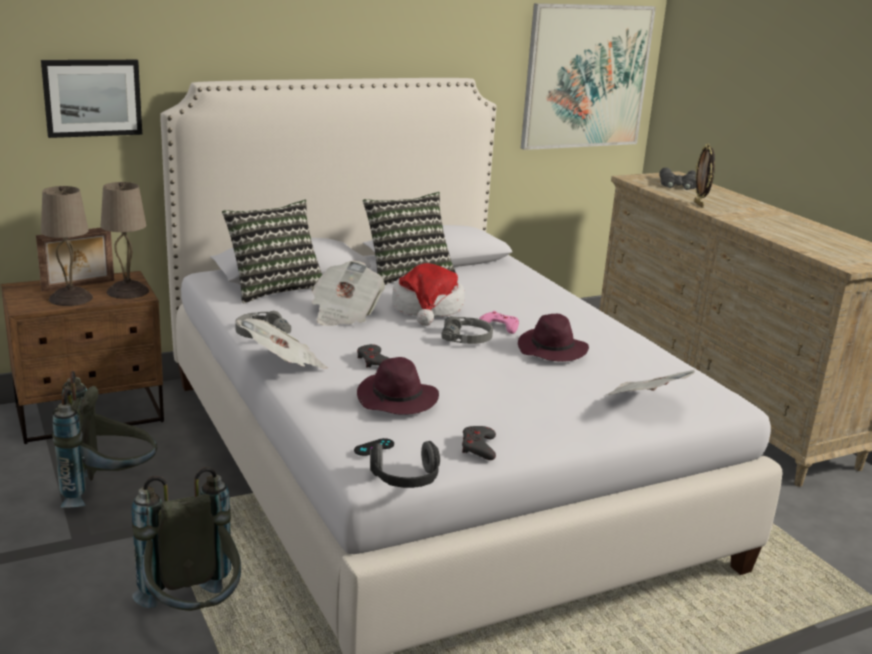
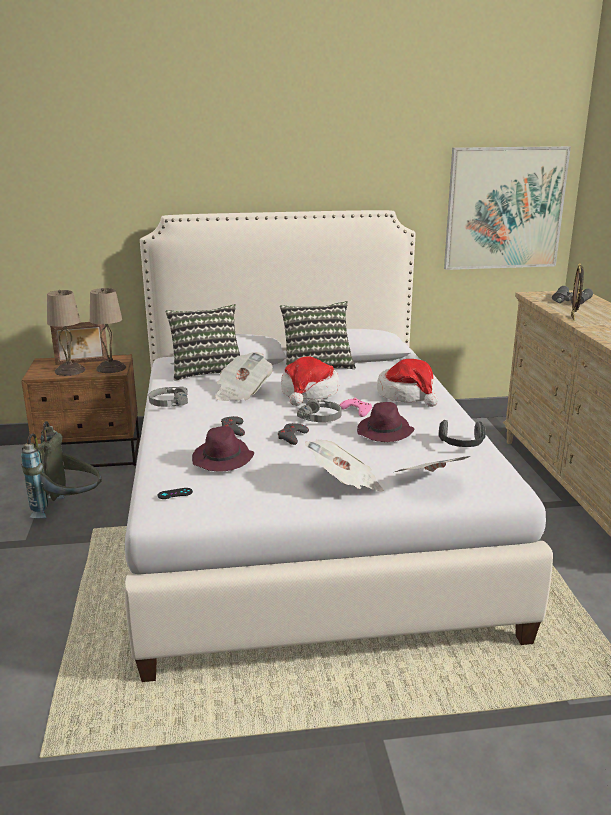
camera: 20 degrees right, 0 degrees up
picture [41,60,142,138] -> none
grey backpack [132,467,241,611] -> none
newspaper [237,318,328,369] -> newspaper moved to [305,440,384,491]
headphones [370,441,440,488] -> headphones moved to [439,420,486,447]
grey game controller [462,426,496,460] -> grey game controller moved to [278,423,309,445]
none -> hat [377,359,438,407]

